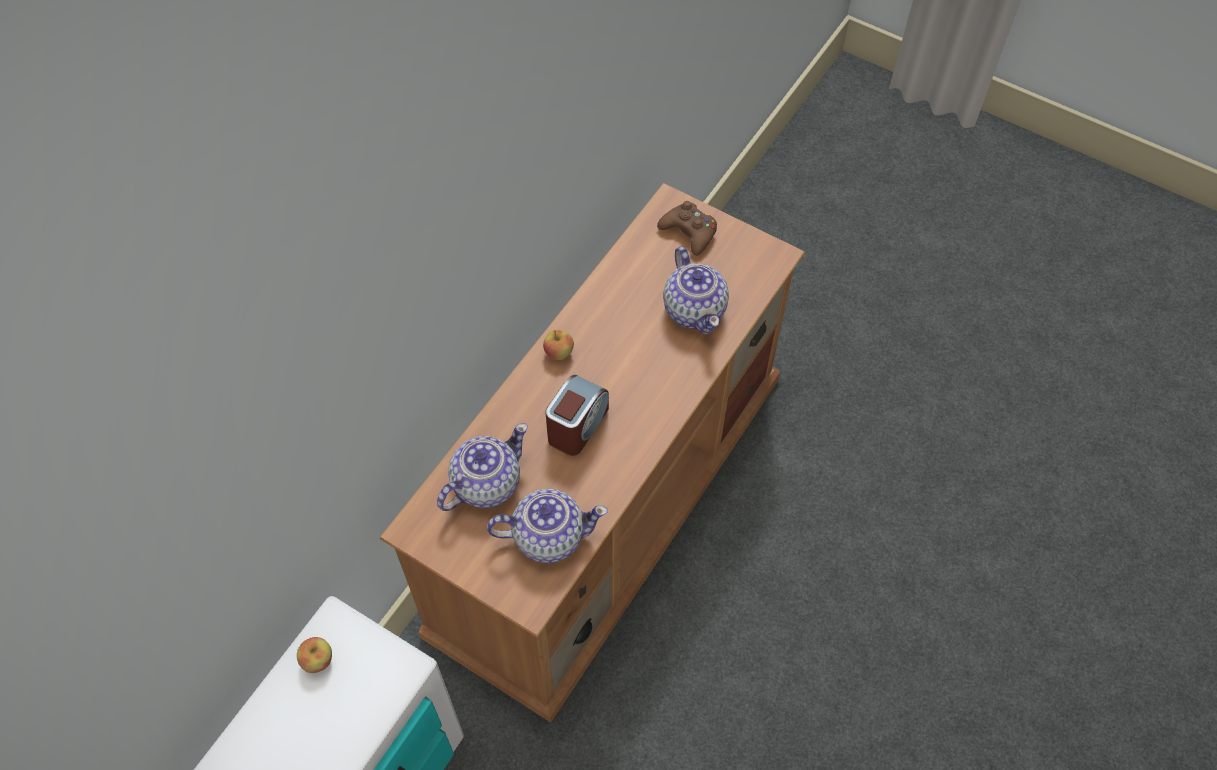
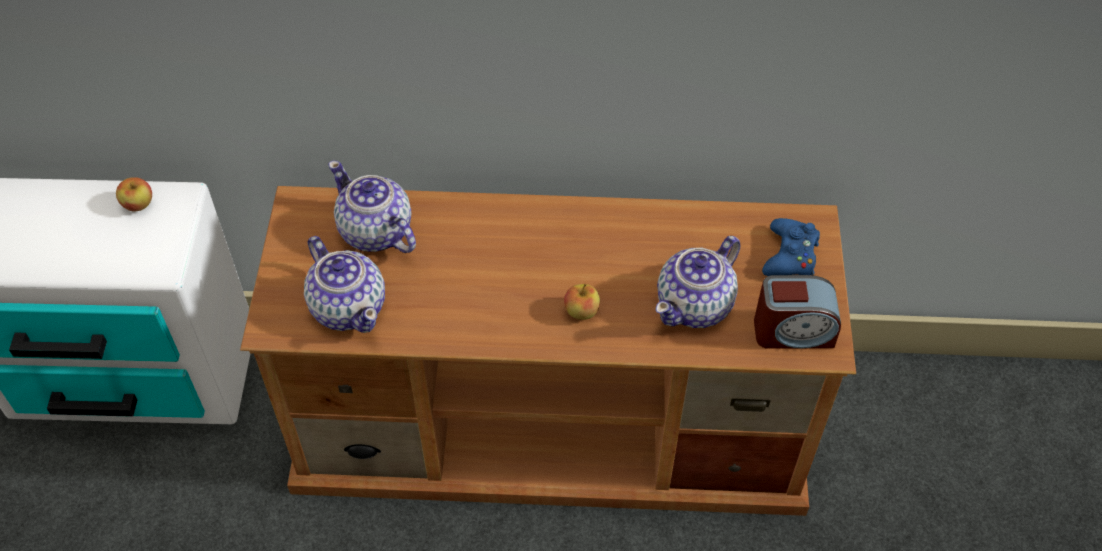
camera: 60 degrees right, 5 degrees down
teapot [437,423,528,511] -> teapot turned 150 degrees counterclockwise [328,161,416,253]
apple [543,329,574,360] -> apple moved to [564,284,600,320]
alarm clock [545,375,609,456] -> alarm clock moved to [754,275,841,349]
brown game controller [657,201,717,256] -> blue game controller [762,218,820,276]

